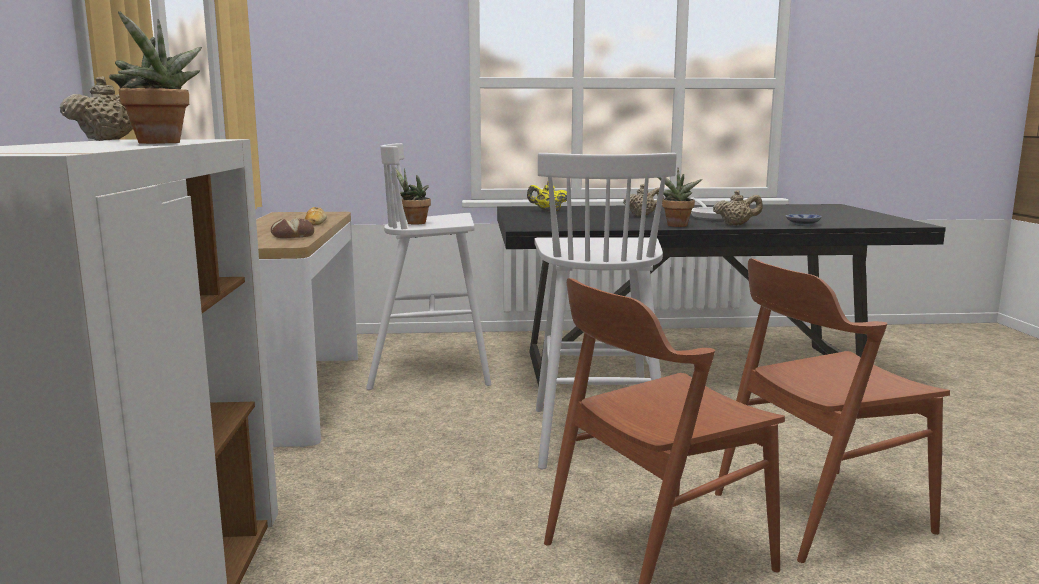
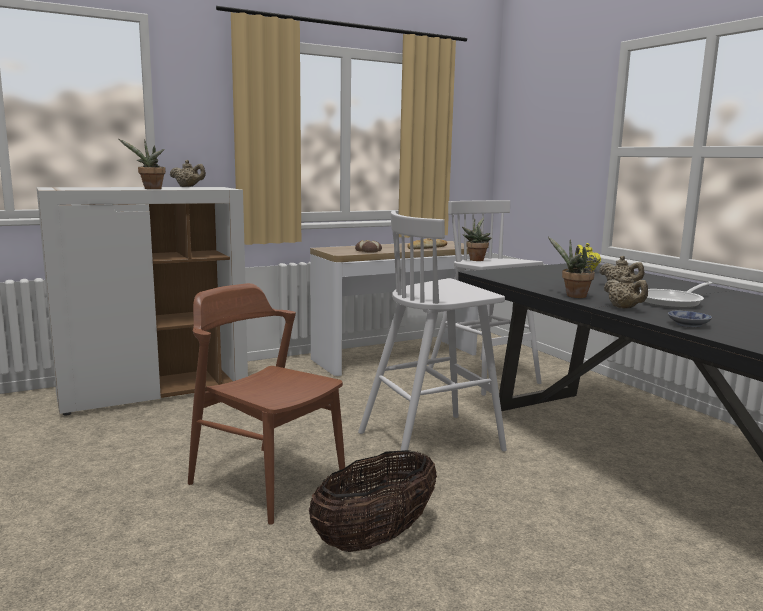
camera: 65 degrees right, 0 degrees up
brown chair [715,259,950,563] -> basket [309,450,437,552]

